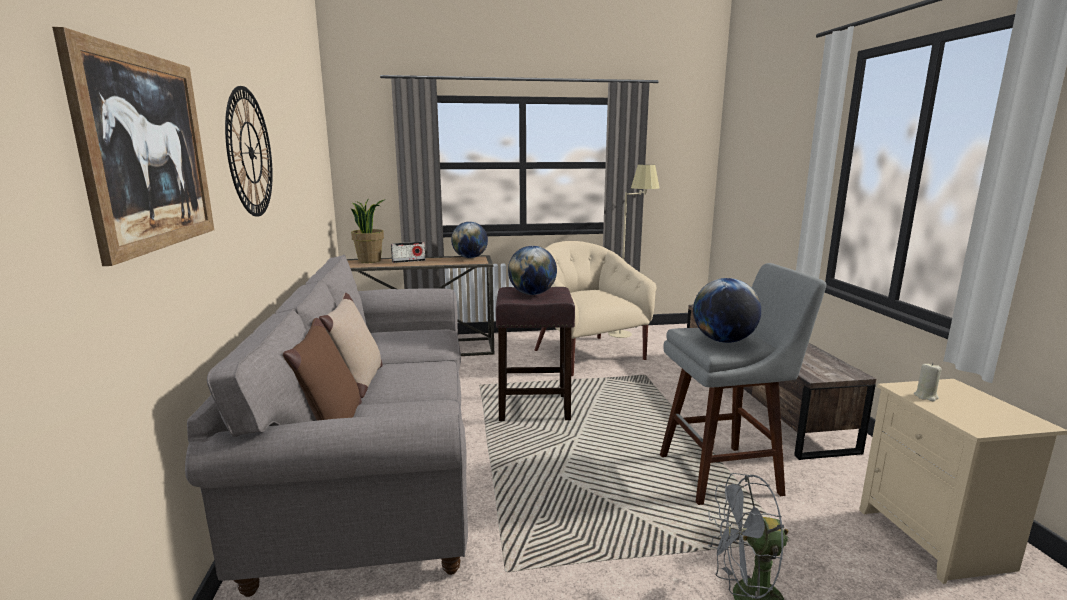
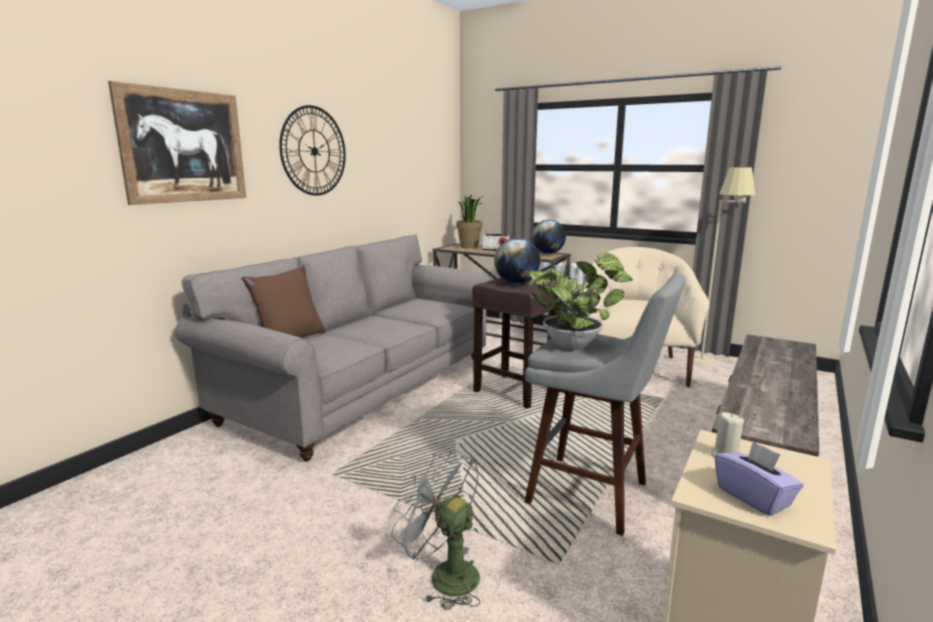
camera: 40 degrees right, 0 degrees up
beige pillow [319,293,383,398] -> none
globe [693,278,761,343] -> potted plant [527,253,633,349]
none -> purple tissue box [715,441,803,516]

